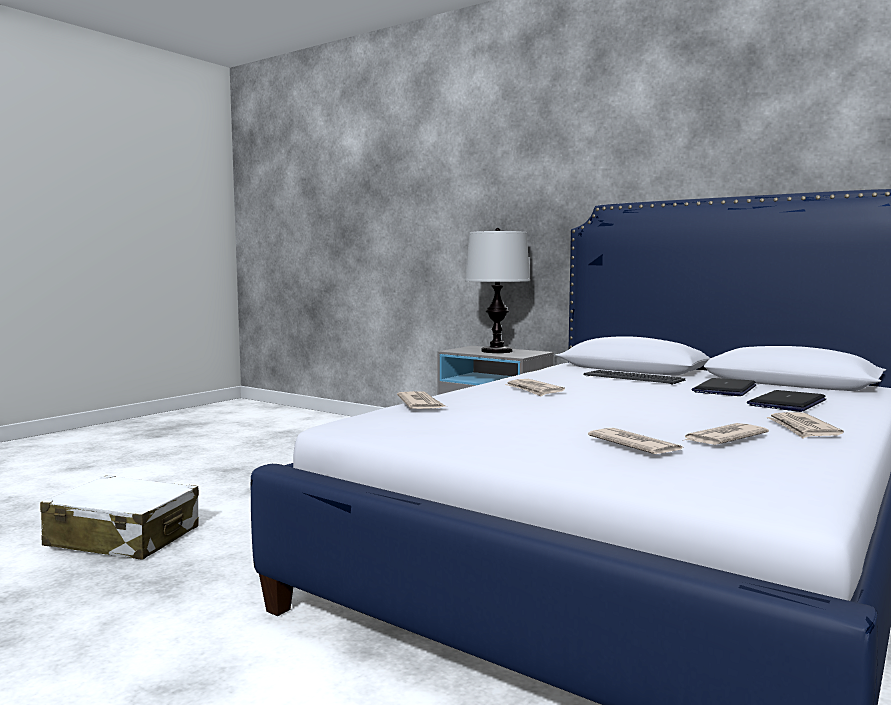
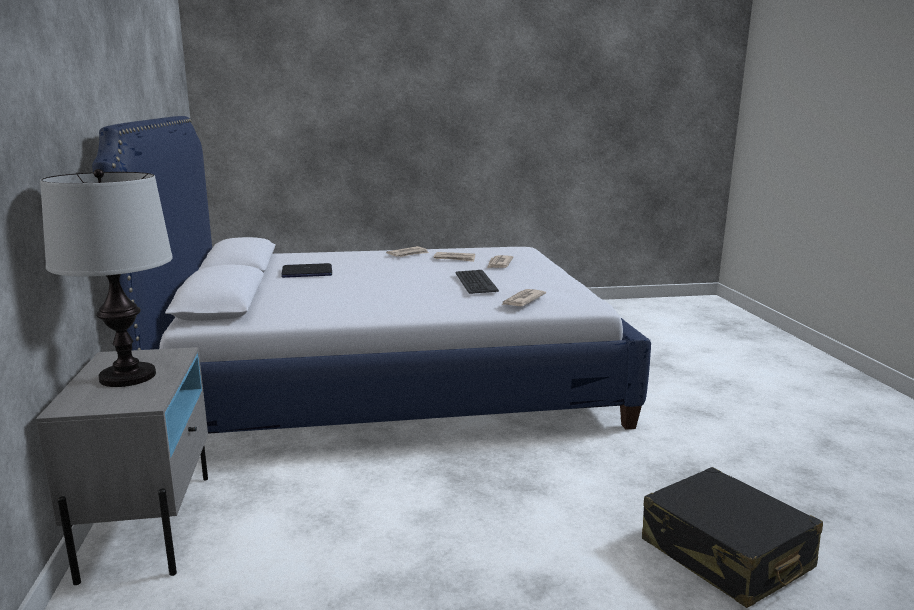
camera: 135 degrees left, 10 degrees up
white suitcase [40,475,199,559] -> black suitcase [642,467,823,608]
newspaper [505,379,565,396] -> none
keyboard [583,370,685,385] -> keyboard moved to [456,270,499,294]
laptop [747,390,826,412] -> none

